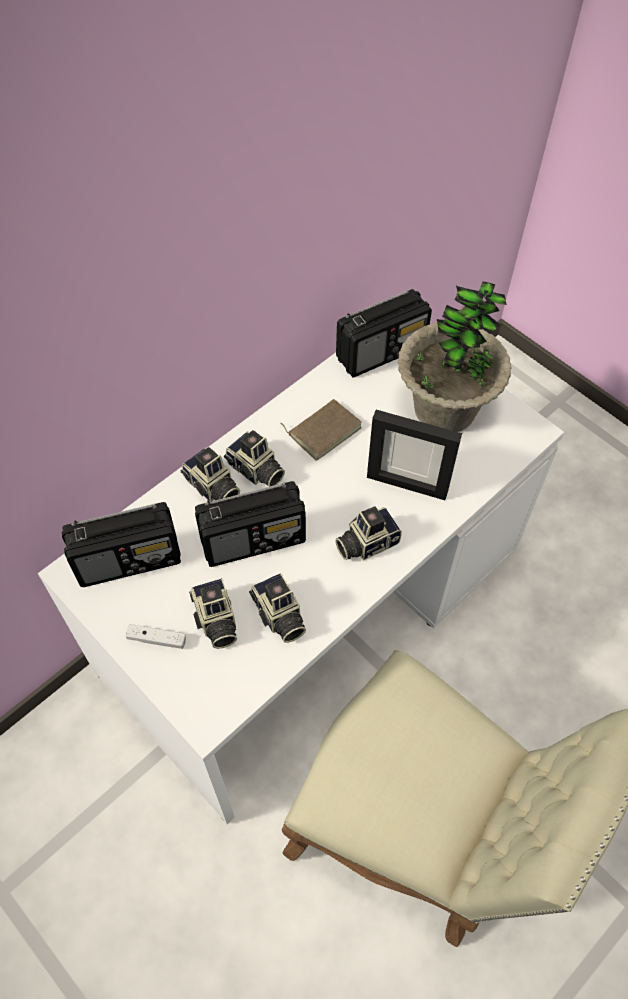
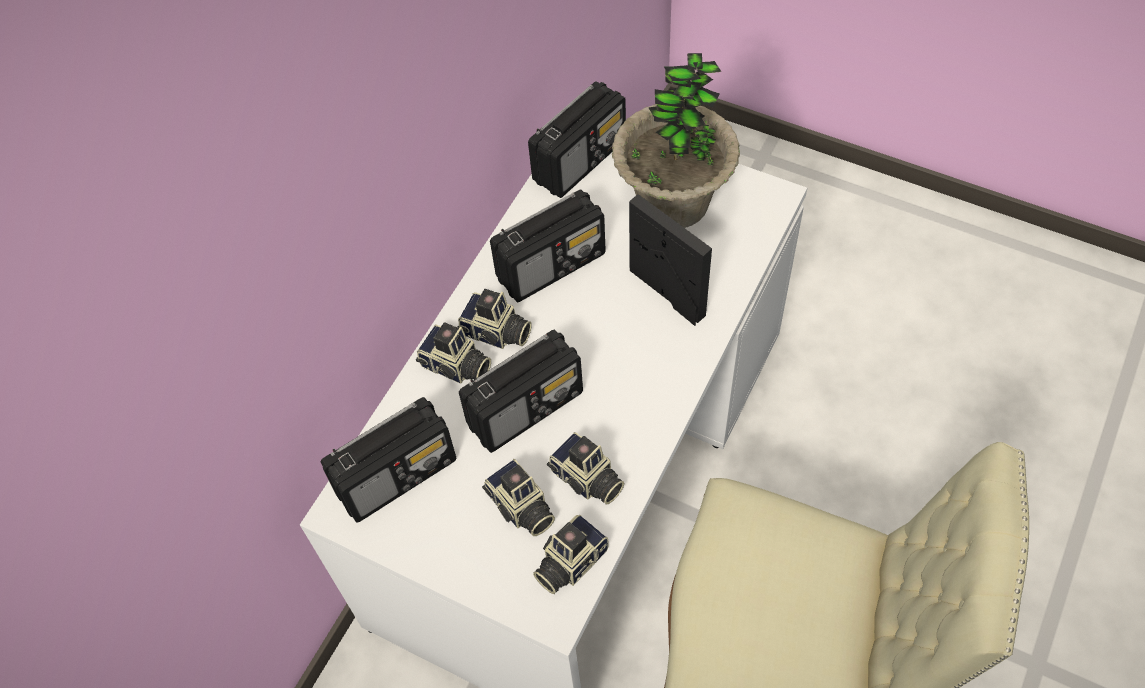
camera: 15 degrees left, 0 degrees up
white game controller [126,624,186,649] -> none
brown book [280,399,362,461] -> radio [490,190,606,302]
camera [335,506,402,561] -> camera moved to [533,515,609,594]
picture frame [367,410,462,500] -> picture frame turned 135 degrees counterclockwise [629,194,712,326]

